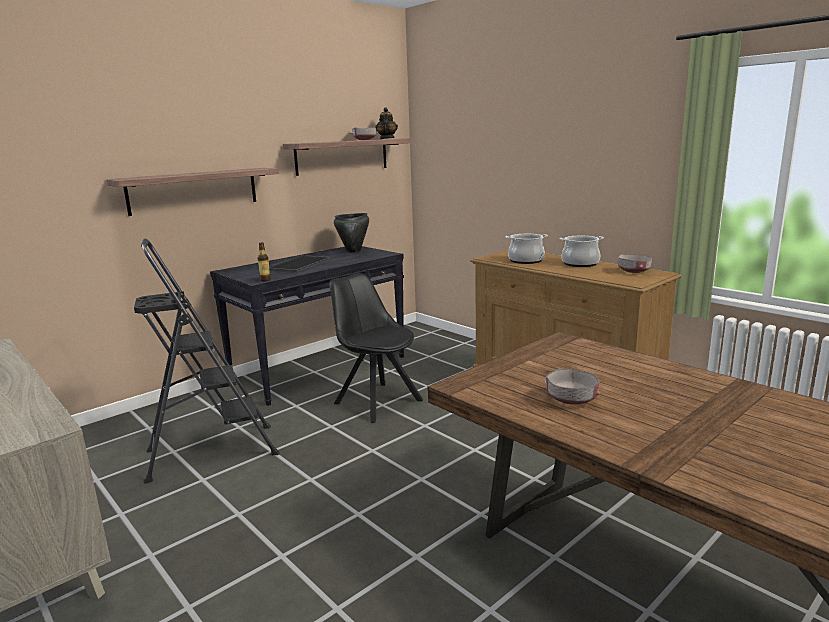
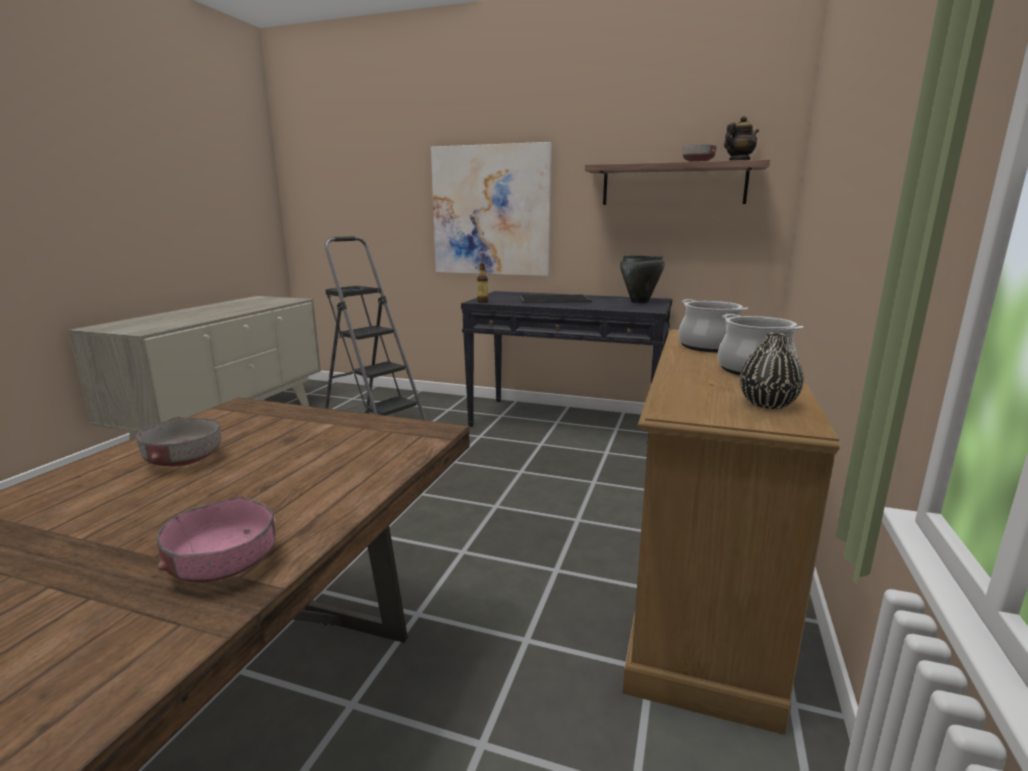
camera: 60 degrees right, 0 degrees up
shelf [107,168,279,216] -> picture [431,142,552,276]
black chair [329,273,423,423] -> none
grey bowl [618,254,652,273] -> black vase [740,332,804,409]
none -> pink bowl [157,496,276,582]

